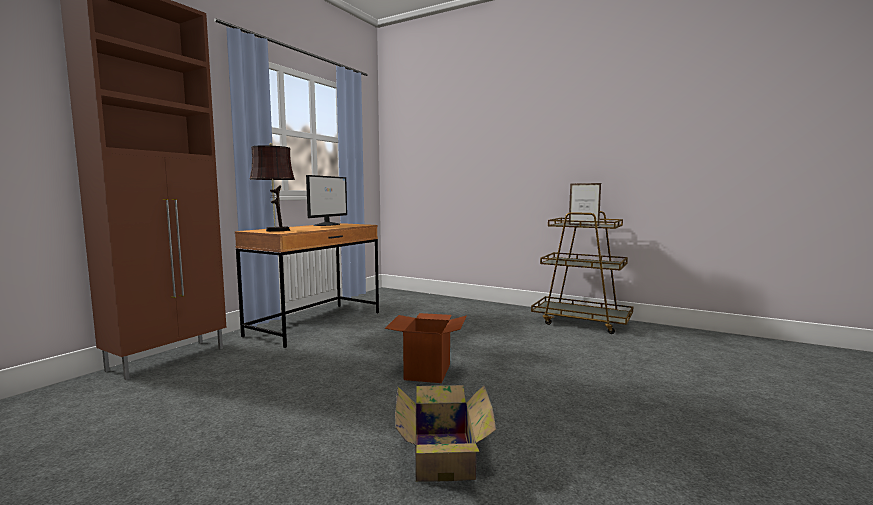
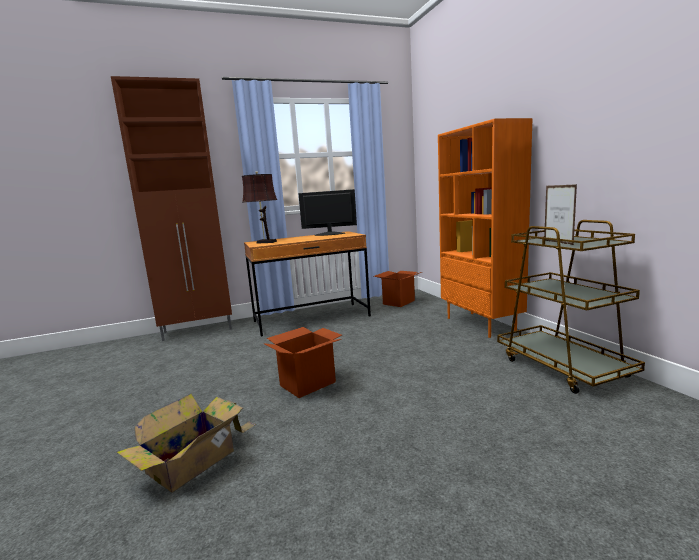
camera: 40 degrees right, 5 degrees up
monitor [306,175,347,226] -> monitor turned 150 degrees counterclockwise [298,189,357,236]
none -> cardboard box [374,271,422,307]
none -> orange bookcase [438,118,532,338]

